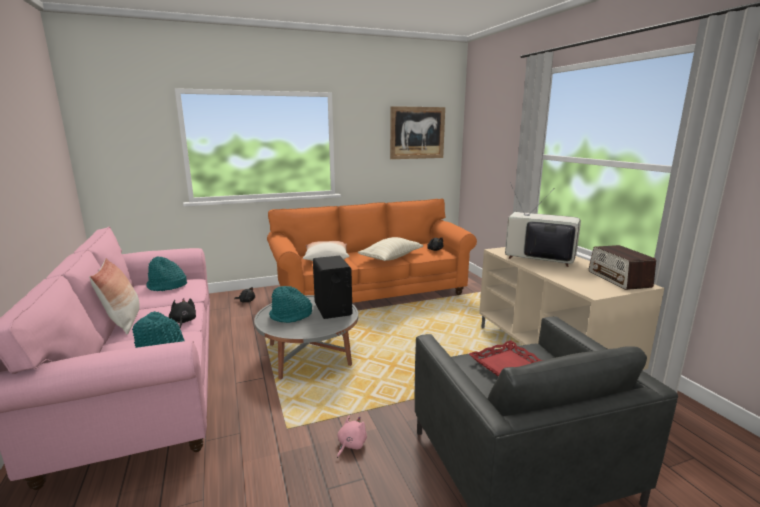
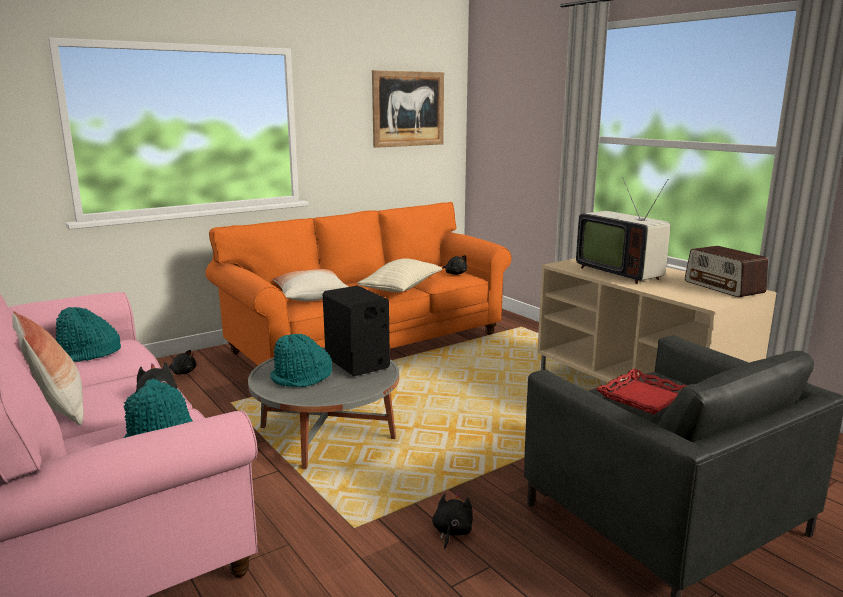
camera: 15 degrees left, 0 degrees up
pink plush toy [337,415,367,458] -> black plush toy [432,493,473,549]
television [505,182,581,267] -> television turned 135 degrees counterclockwise [576,177,670,284]

